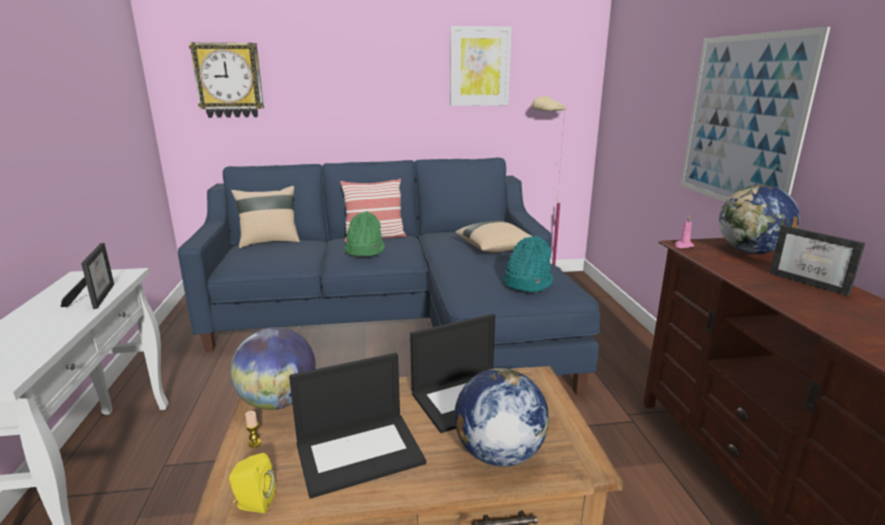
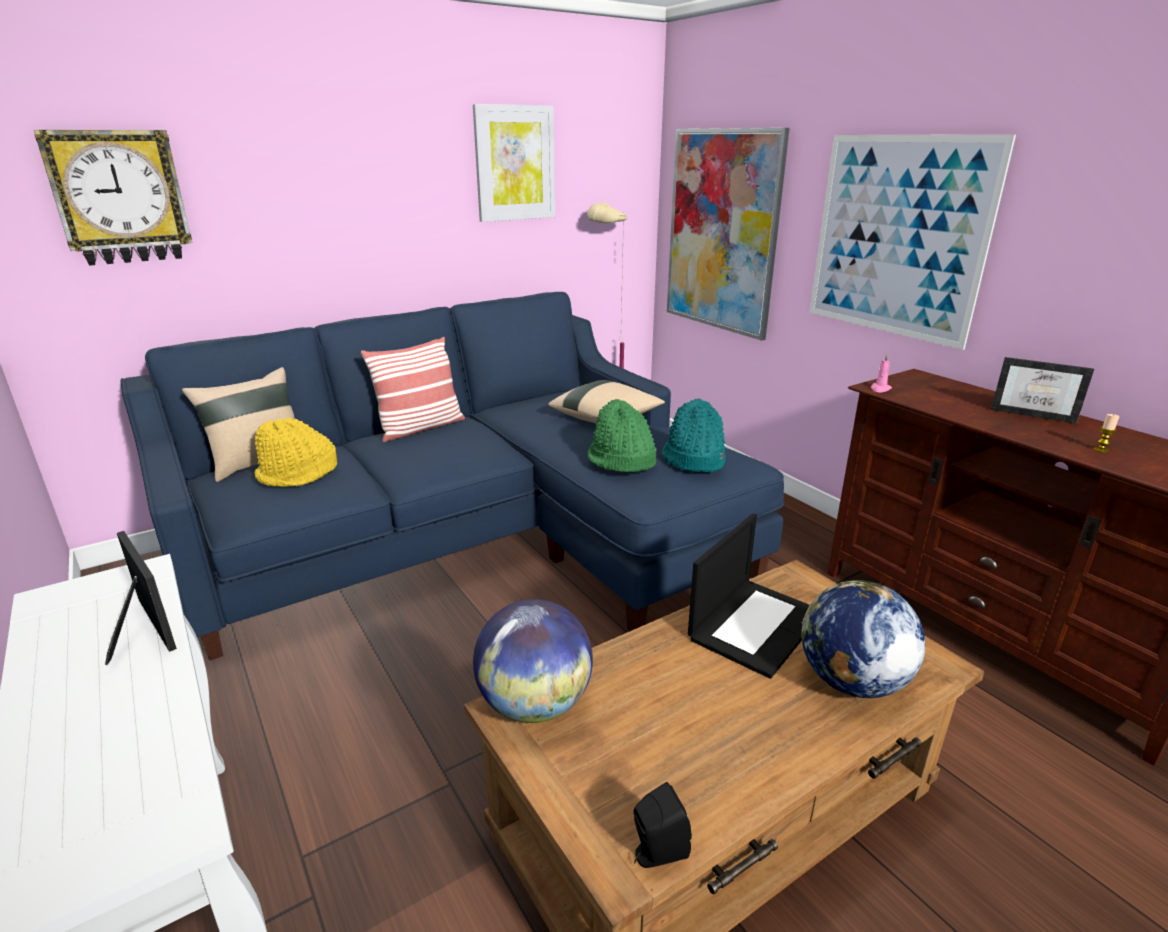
camera: 25 degrees left, 5 degrees up
yellow speaker [229,453,275,513] -> black speaker [633,782,692,868]
candle [245,411,261,448] -> candle moved to [1093,414,1120,453]
laptop [289,353,426,499] -> none
green hat [344,211,385,256] -> green hat moved to [588,399,657,472]
globe [719,185,800,254] -> none
none -> yellow hat [255,418,337,487]
none -> picture [667,128,790,341]

